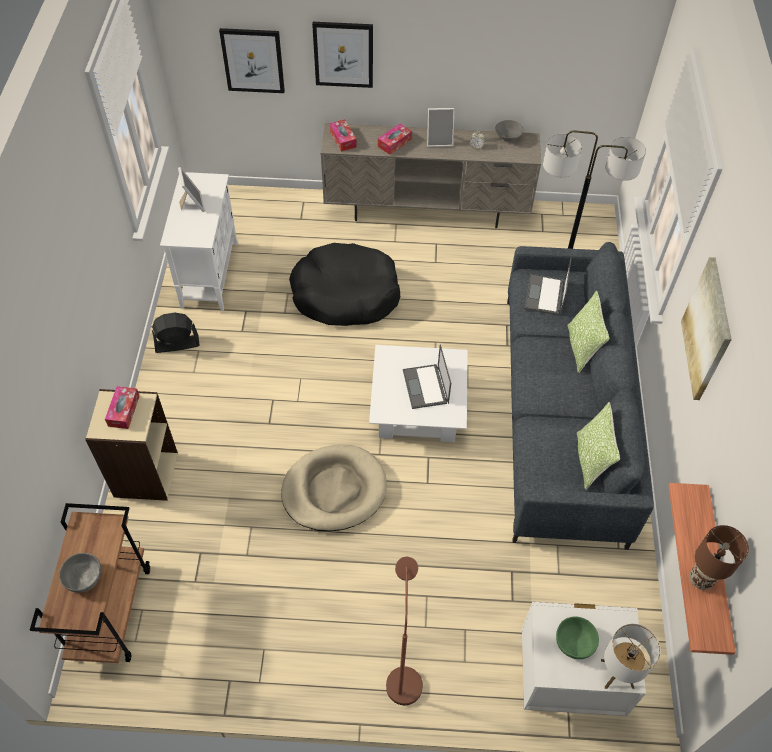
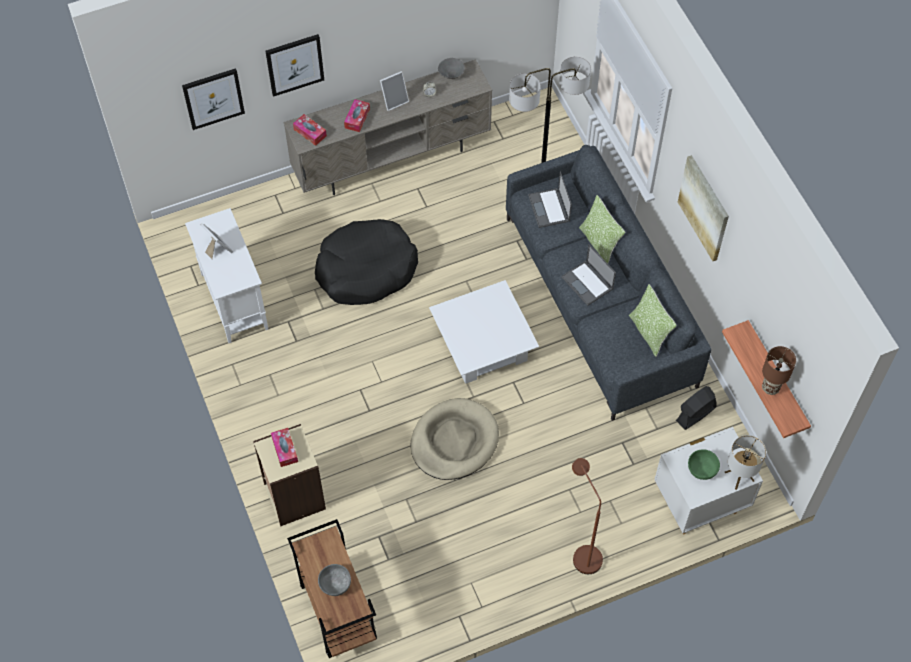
camera: 25 degrees left, 5 degrees up
black fan [152,313,200,353] -> black fan moved to [676,386,717,430]
laptop [403,344,451,409] -> laptop moved to [561,244,616,306]

